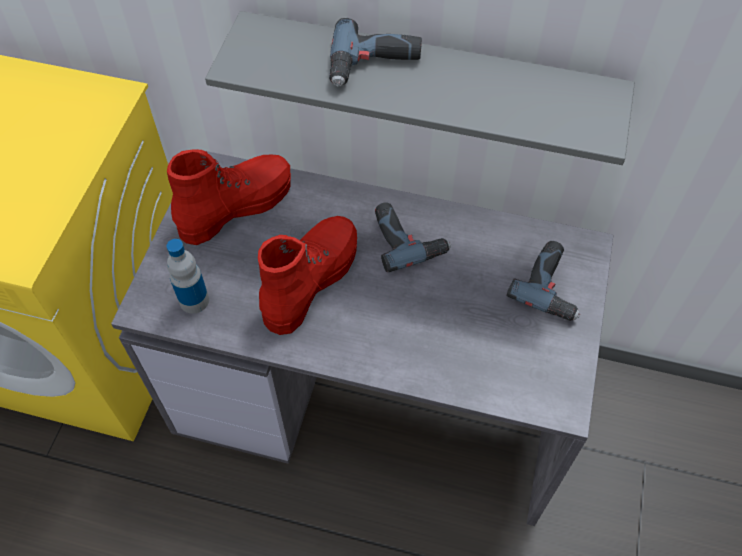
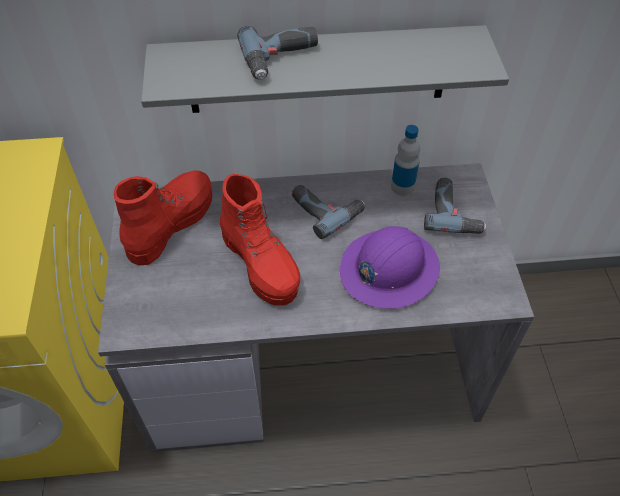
camera: 20 degrees left, 5 degrees down
bottle [167,239,209,314] -> bottle moved to [391,125,420,196]
red boot [258,216,357,335] -> red boot turned 135 degrees clockwise [220,174,300,306]
none -> purple hard hat [340,226,440,309]

